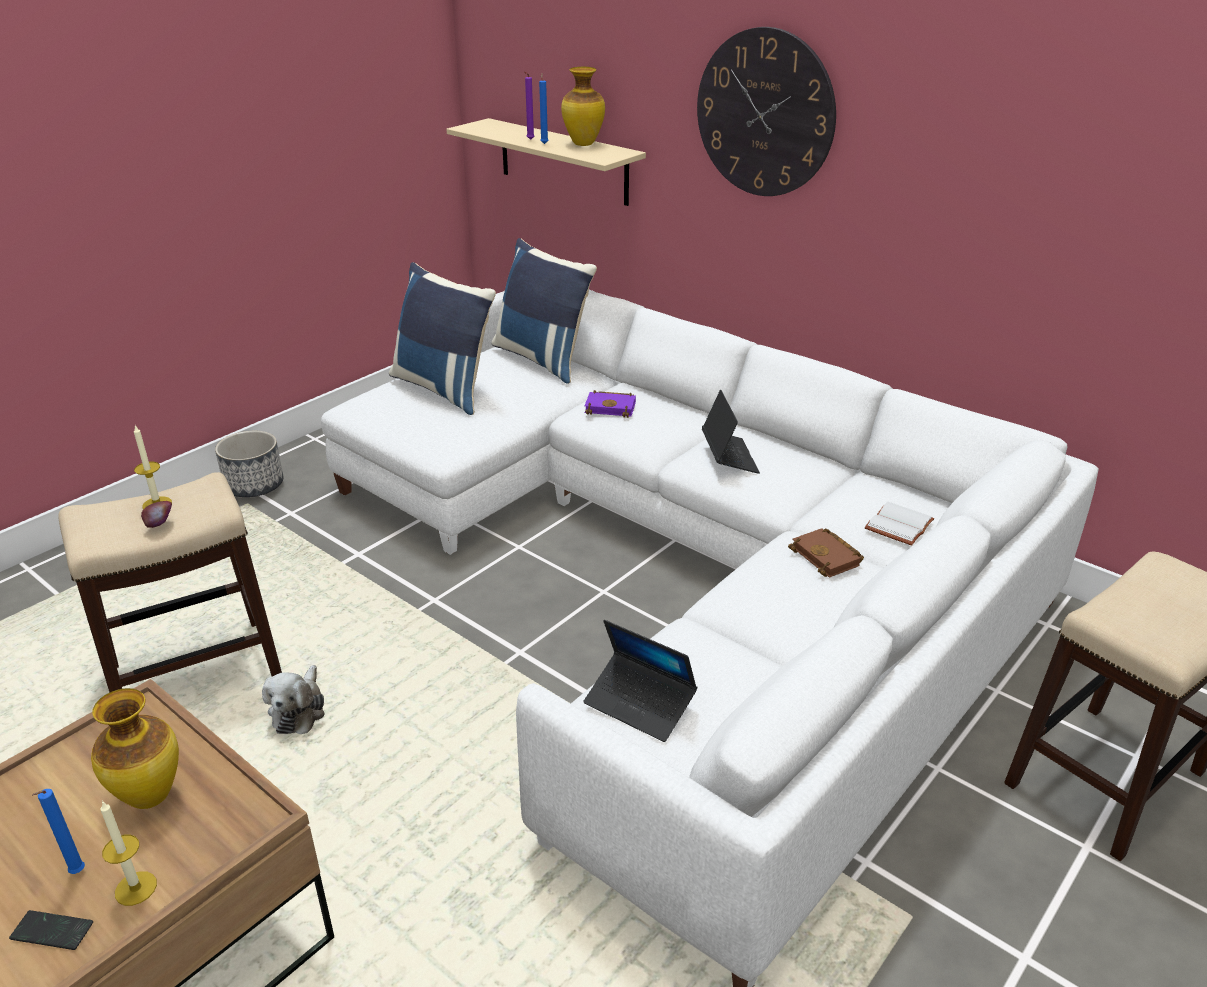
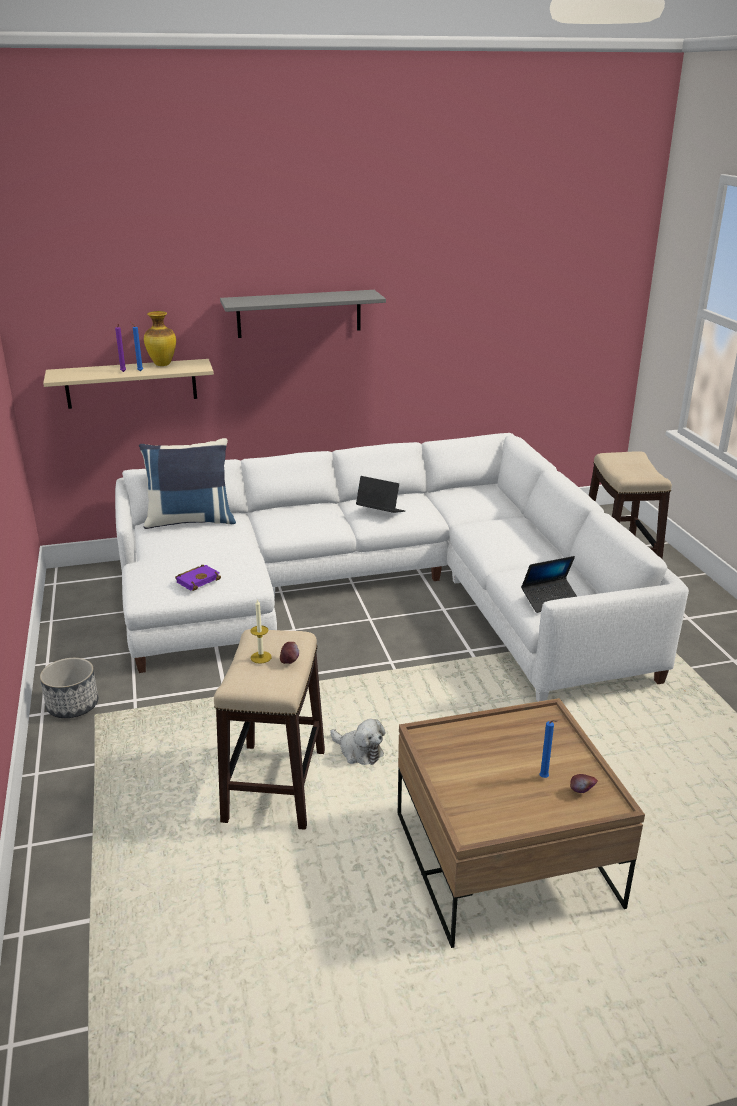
camera: 55 degrees left, 5 degrees down
phone [9,910,93,950] -> apple [570,774,598,793]
vase [91,688,179,809] -> none
candle [100,800,157,906] -> none
blue pillow [389,262,496,415] -> none
purple book [585,390,636,418] -> purple book moved to [175,564,221,591]
wall clock [697,27,836,196] -> grey shelf [220,290,386,338]
brown book [788,528,864,578] -> none
white book [865,502,935,546] -> none

